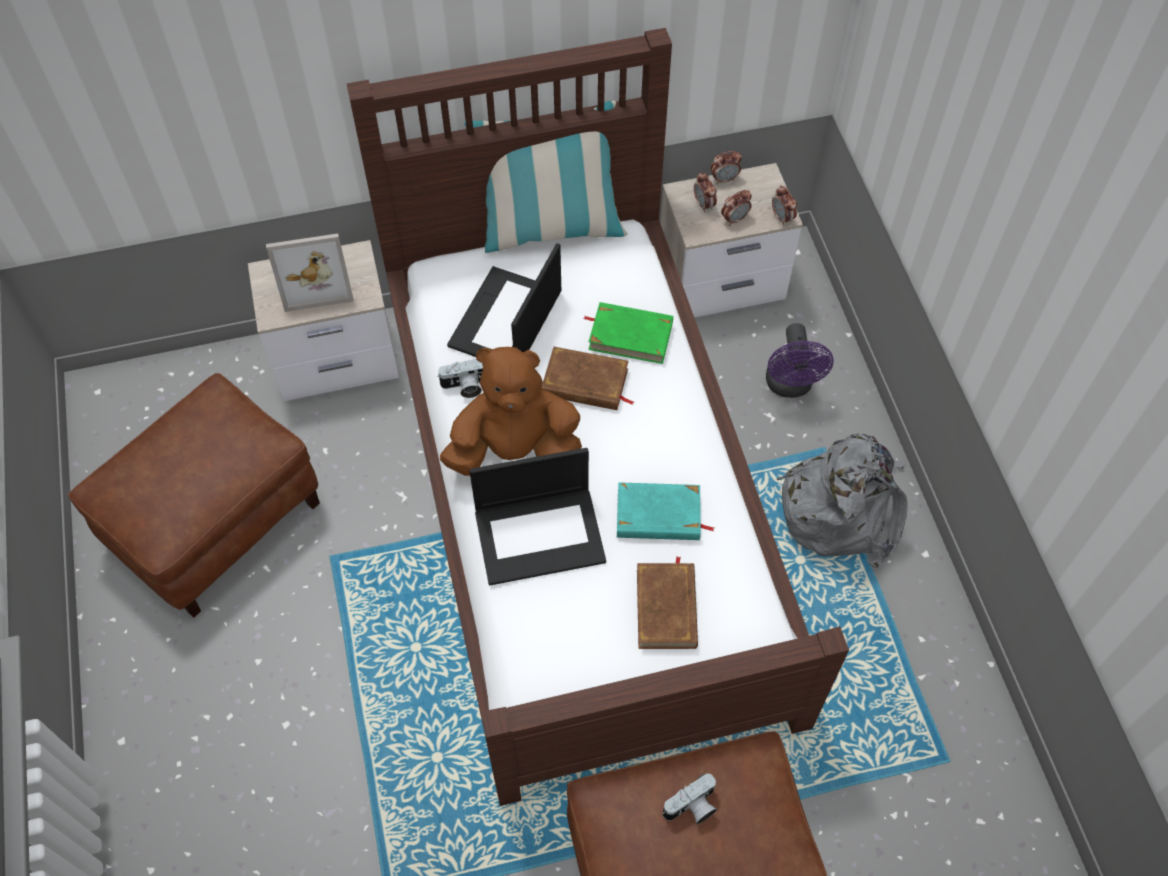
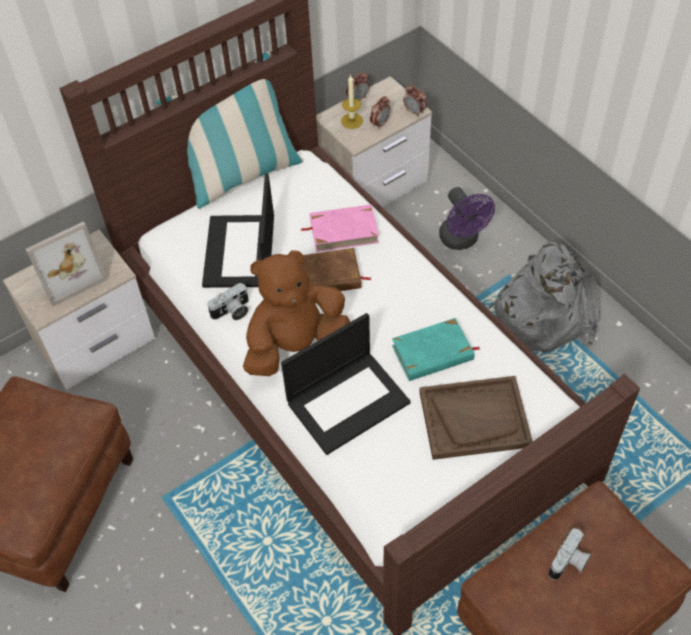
camera: 20 degrees left, 5 degrees down
green book [583,302,673,364] -> pink book [300,204,379,252]
brown book [637,556,698,649] -> brown tray [419,376,533,460]
alarm clock [694,172,717,212] -> candle [341,74,363,129]

